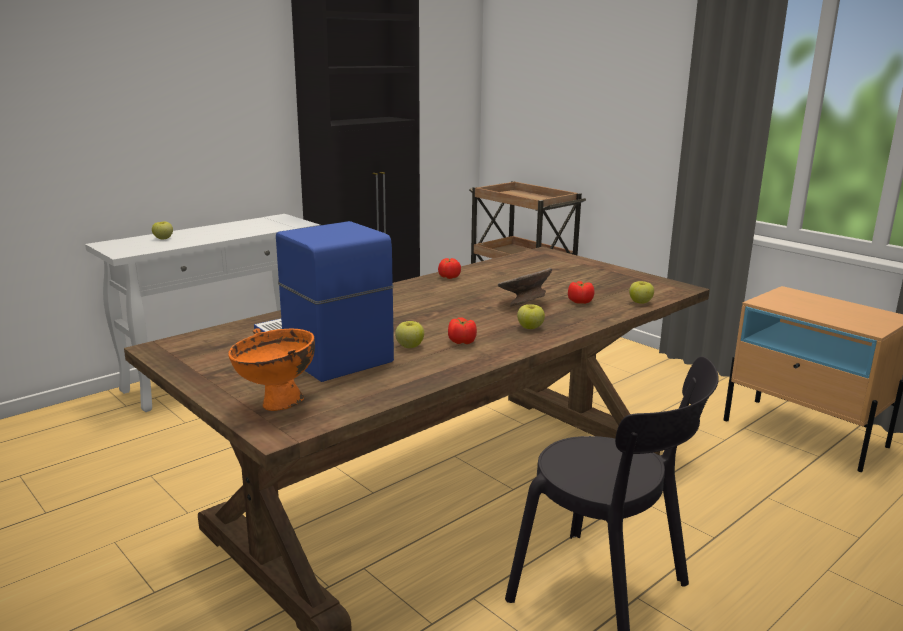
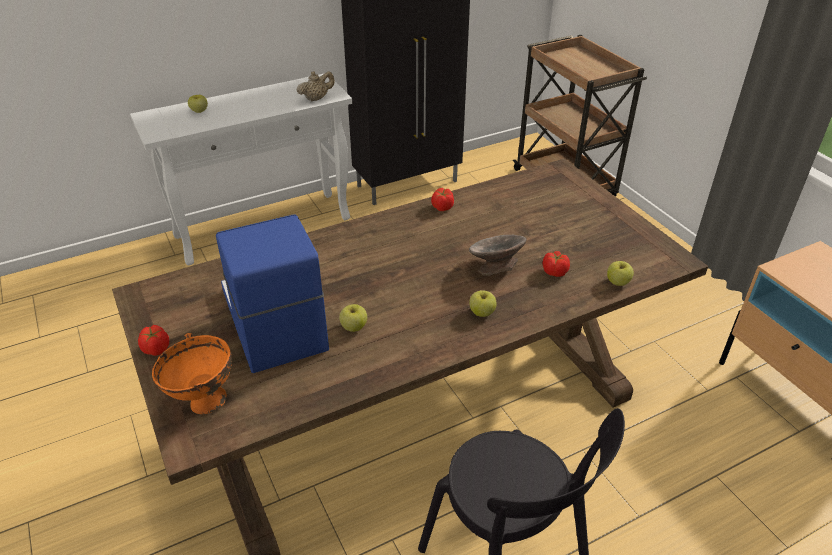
camera: 15 degrees right, 20 degrees up
tomato [448,317,477,344] -> tomato moved to [138,325,169,356]
none -> beige teapot [297,71,335,101]

